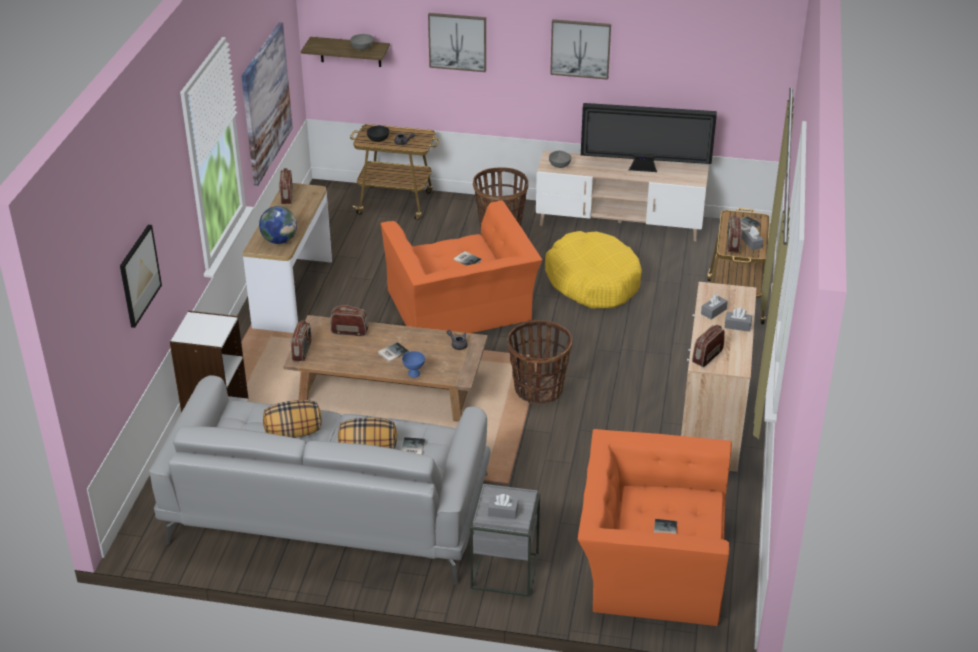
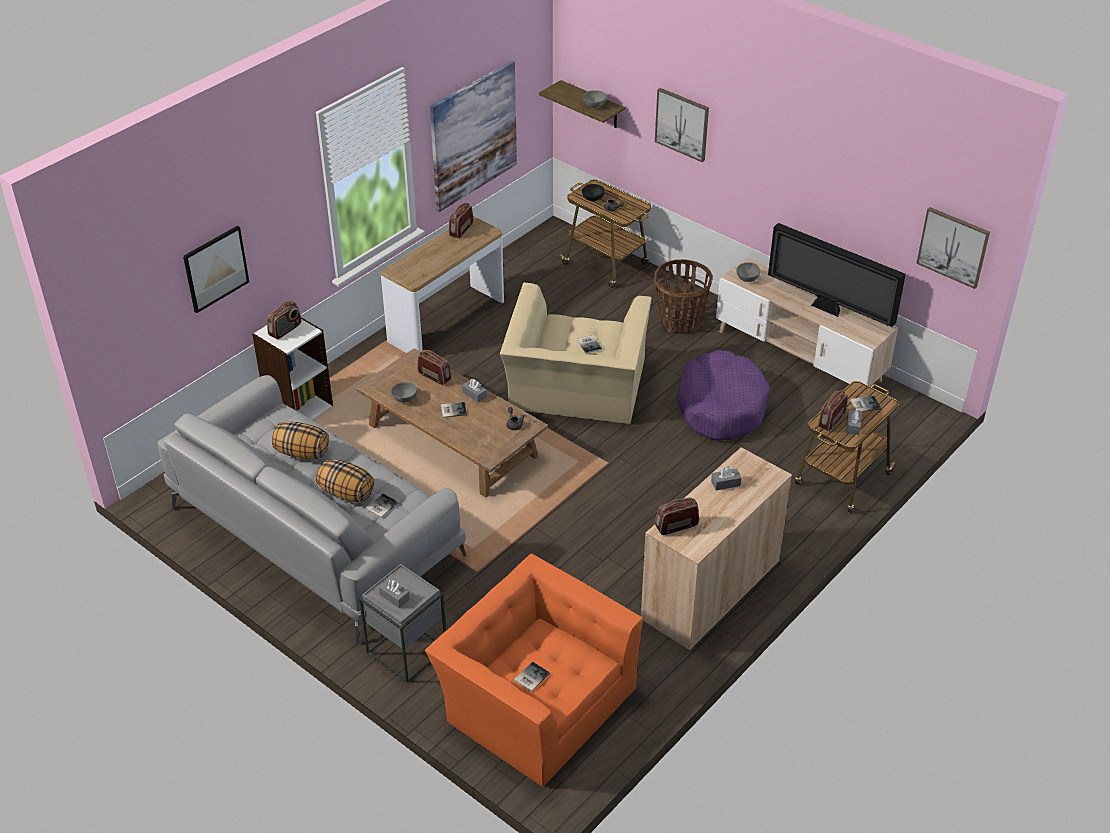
camera: 30 degrees right, 5 degrees up
globe [259,206,297,244] -> none
radio [291,320,312,361] -> radio moved to [267,301,301,339]
orange armchair [381,200,542,333] -> beige armchair [500,282,652,424]
blue bowl [402,351,425,377] -> none
basket [507,320,572,404] -> none
yellow dog bed [545,231,642,308] -> purple dog bed [676,350,770,441]
picture [550,19,611,80] -> picture moved to [916,207,990,289]
grey tissue box [725,308,752,332] -> grey tissue box moved to [462,379,487,403]
none -> grey bowl [391,382,417,403]

